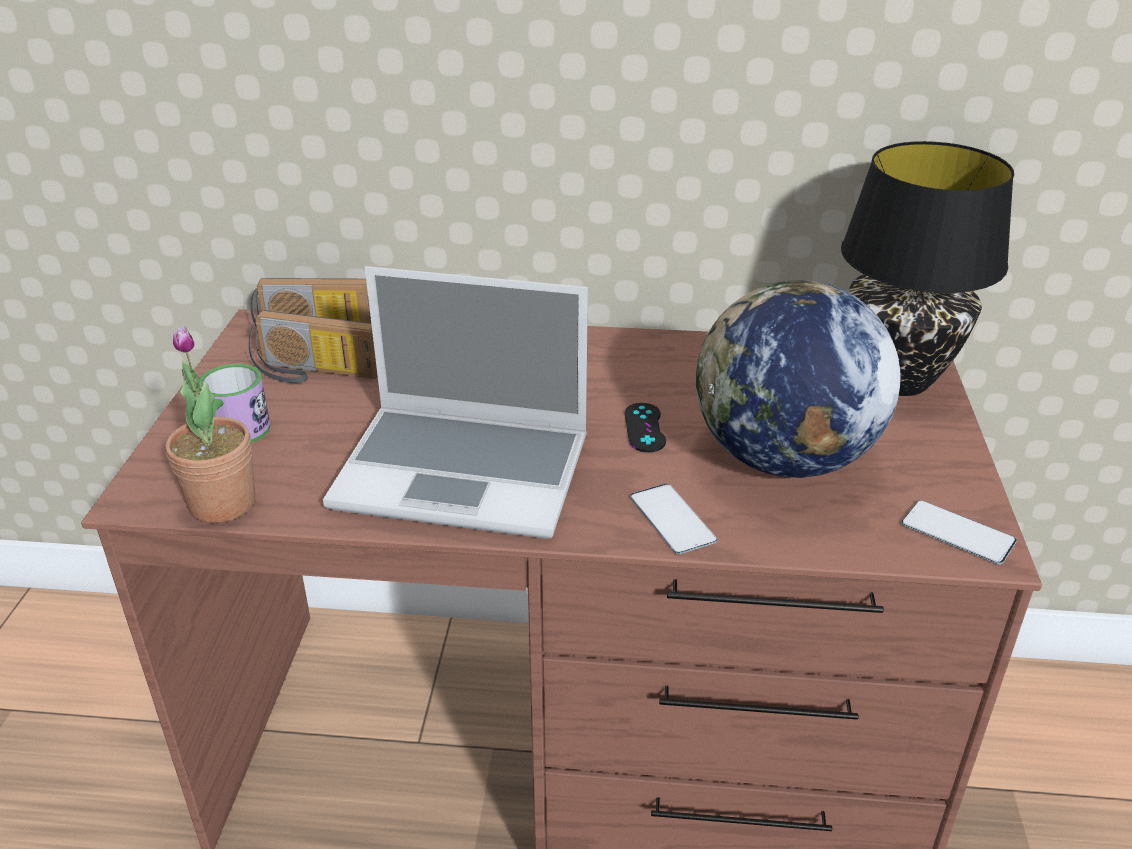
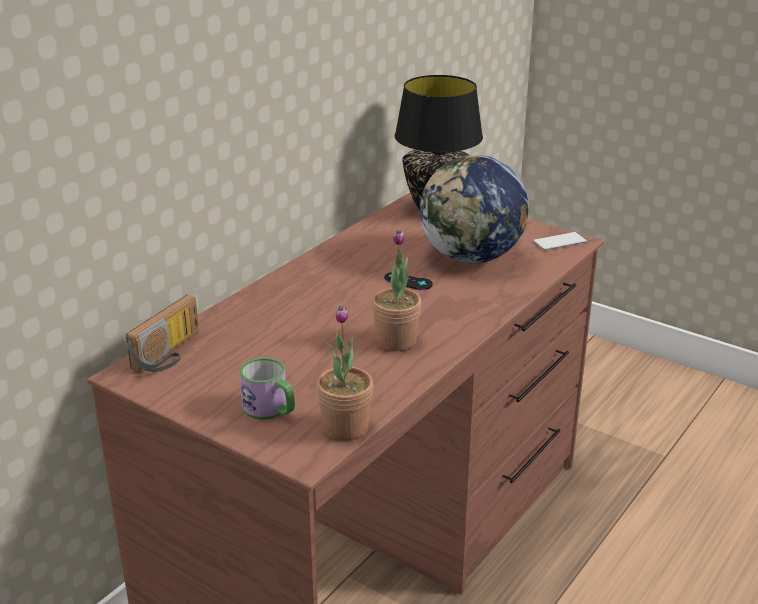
camera: 60 degrees left, 5 degrees down
radio [249,310,378,383] -> none
laptop [323,266,588,539] -> potted plant [372,230,421,351]
phone [630,484,717,554] -> none

